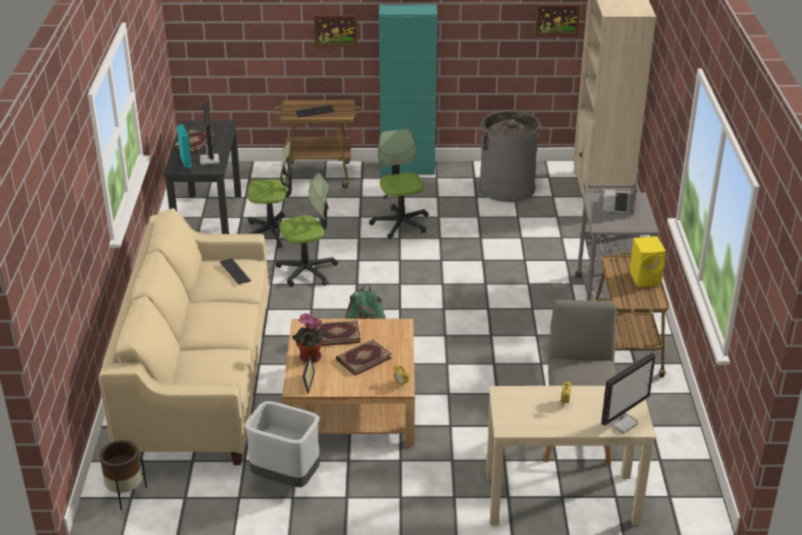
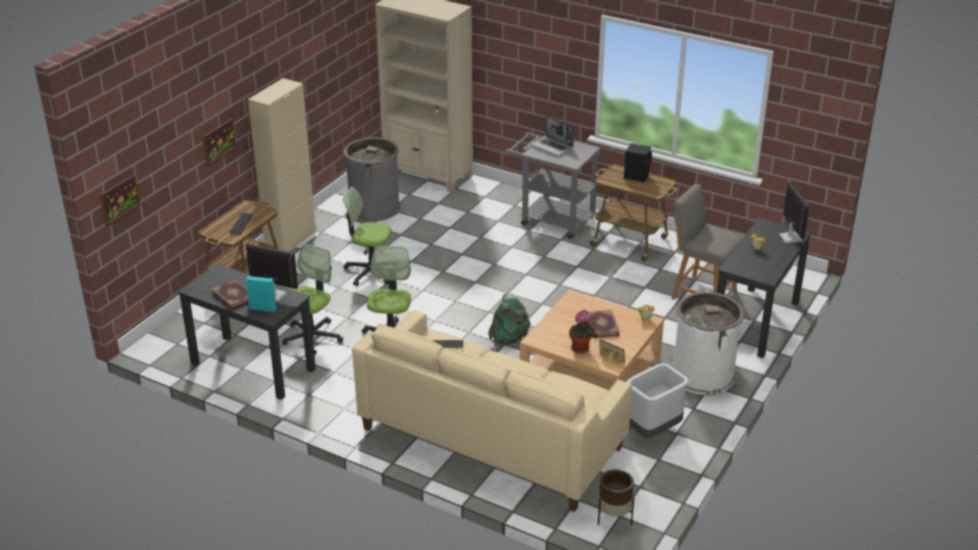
camera: 60 degrees left, 0 degrees up
book [314,320,361,346] -> none
turquoise cabinet [379,5,438,175] -> beige cabinet [248,78,316,252]
beige desk [486,386,656,525] -> black desk [717,218,812,358]
picture [535,5,581,36] -> picture moved to [100,174,141,227]
yellow speaker [629,236,666,287] -> black speaker [624,143,652,182]
none -> white trash can [673,292,744,395]

